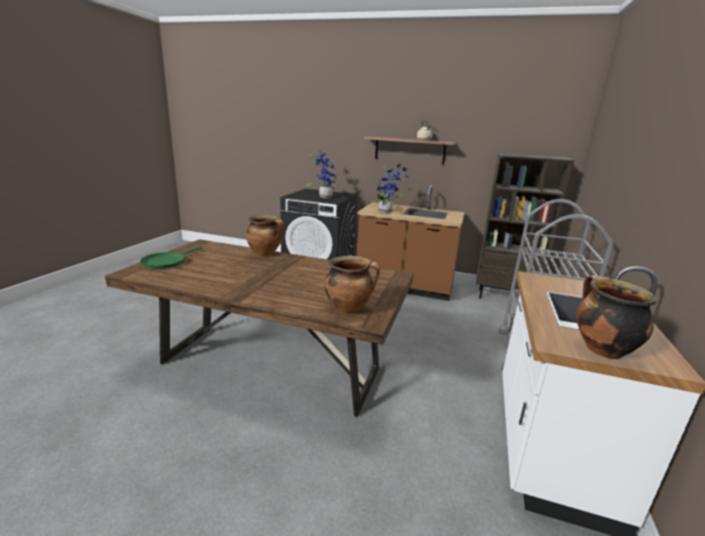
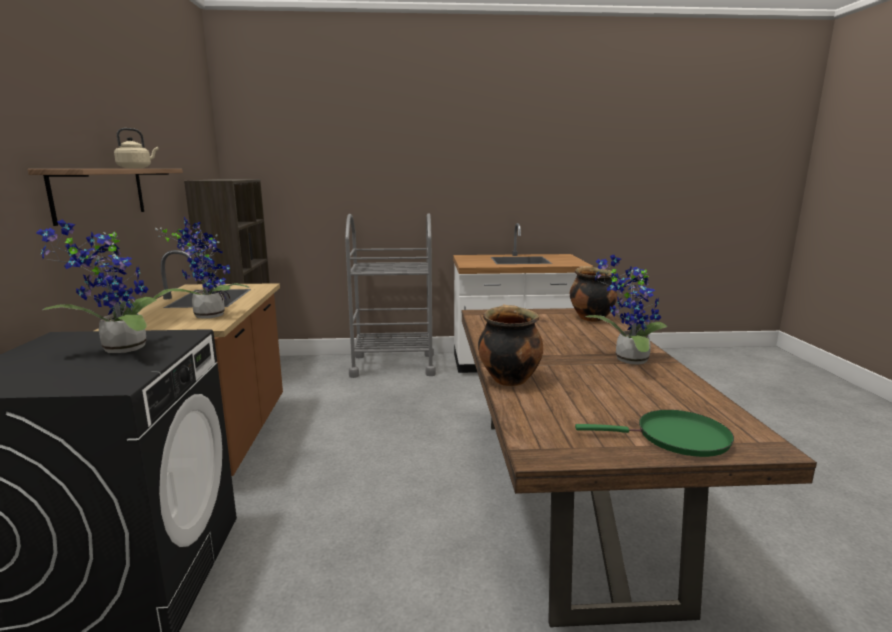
camera: 110 degrees left, 5 degrees down
cooking pot [576,275,656,359] -> none
none -> potted plant [586,255,667,365]

